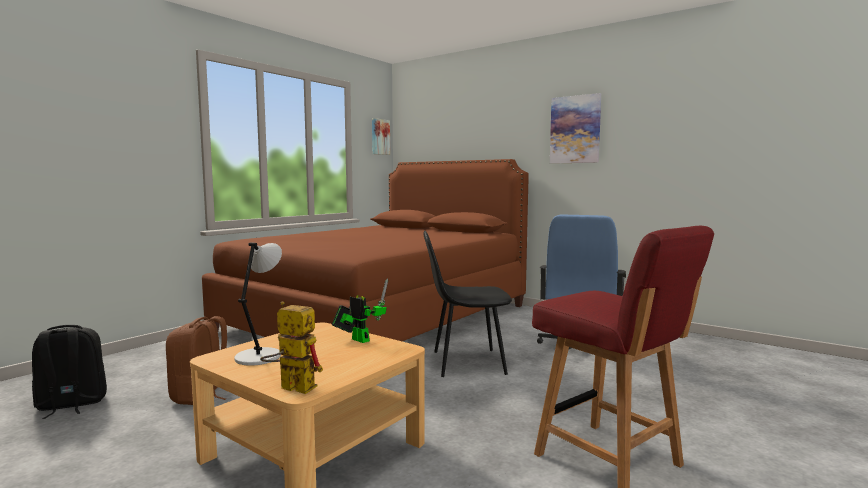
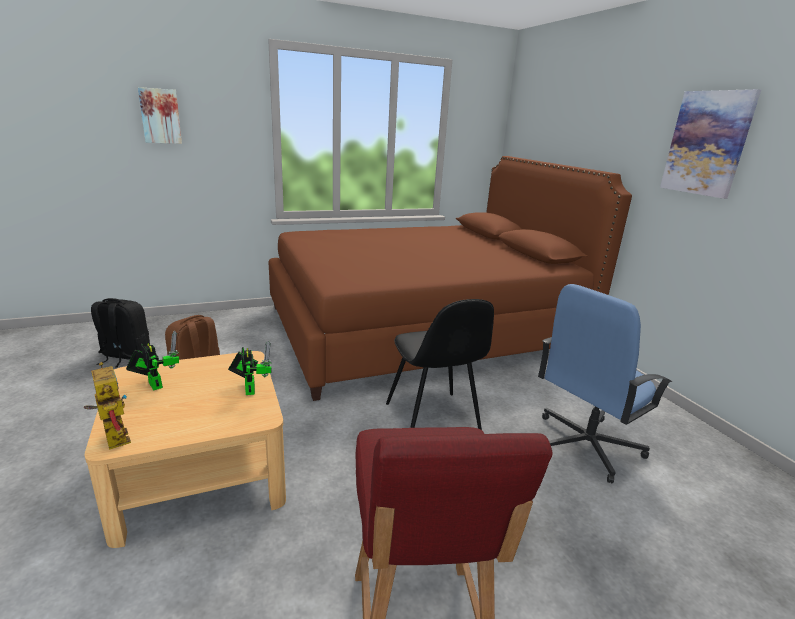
camera: 30 degrees right, 15 degrees up
grey table lamp [234,242,282,366] -> toy robot [126,331,179,390]
picture [372,118,390,155] -> picture moved to [138,87,182,144]
black chair [423,231,512,377] -> black chair turned 135 degrees counterclockwise [386,299,494,430]

